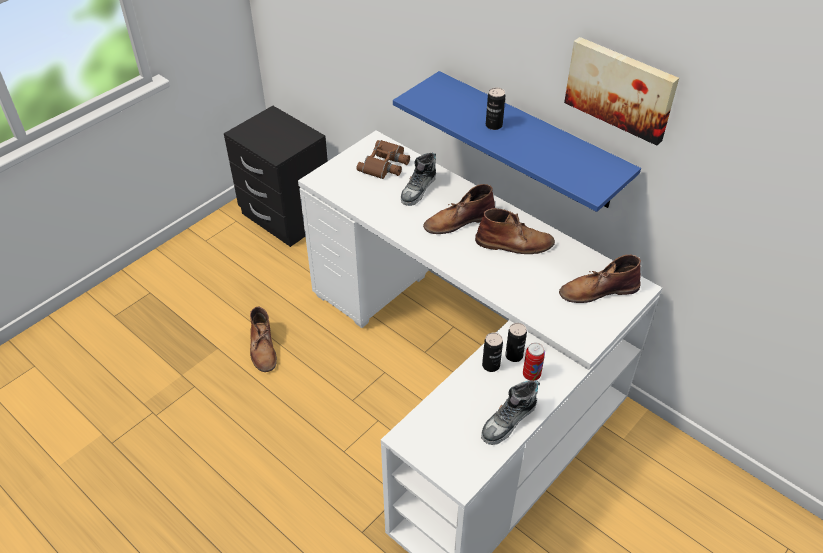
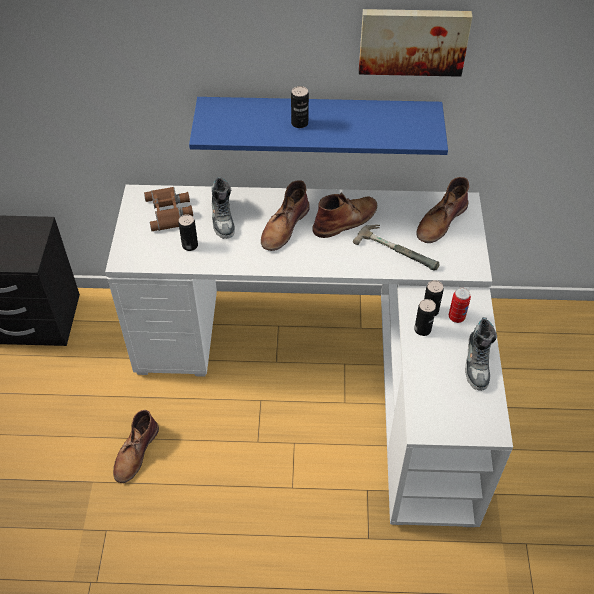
camera: 40 degrees left, 5 degrees up
brown boot [250,307,277,372] -> brown boot turned 75 degrees clockwise [113,410,159,483]
none -> can [178,214,198,251]
none -> hammer [353,225,440,270]

